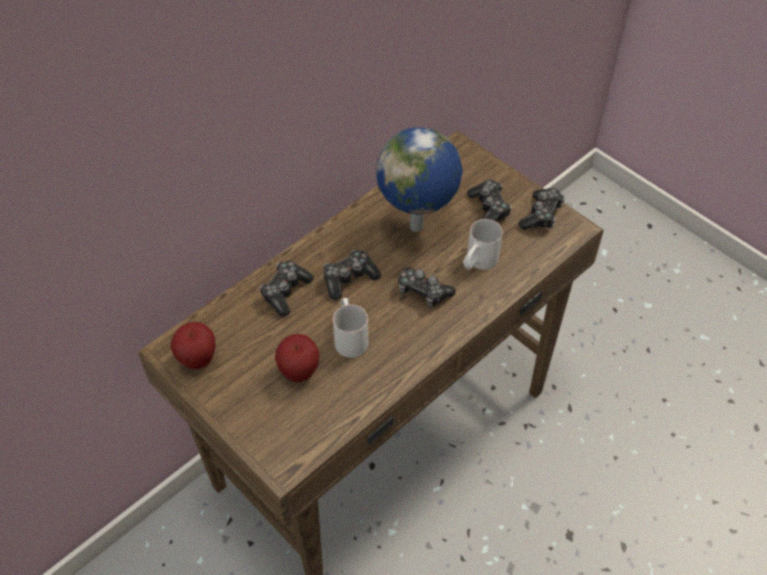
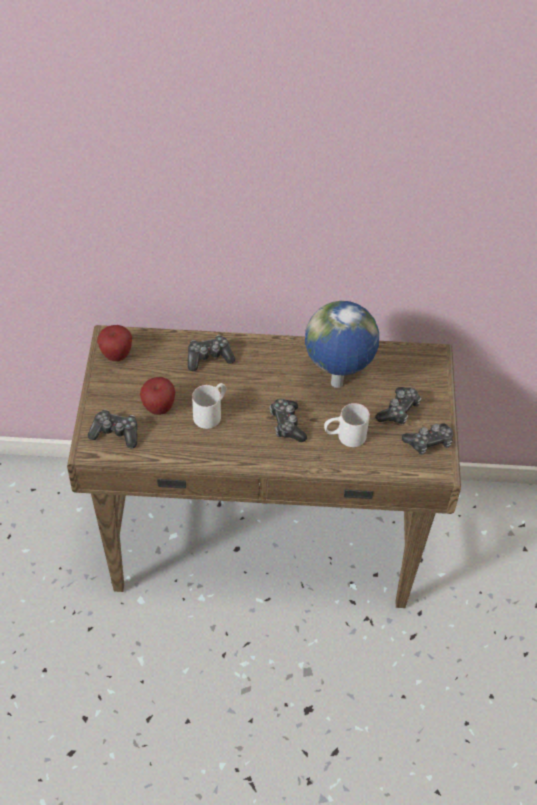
camera: 45 degrees right, 0 degrees up
game controller [324,250,381,300] -> game controller moved to [88,410,137,448]

